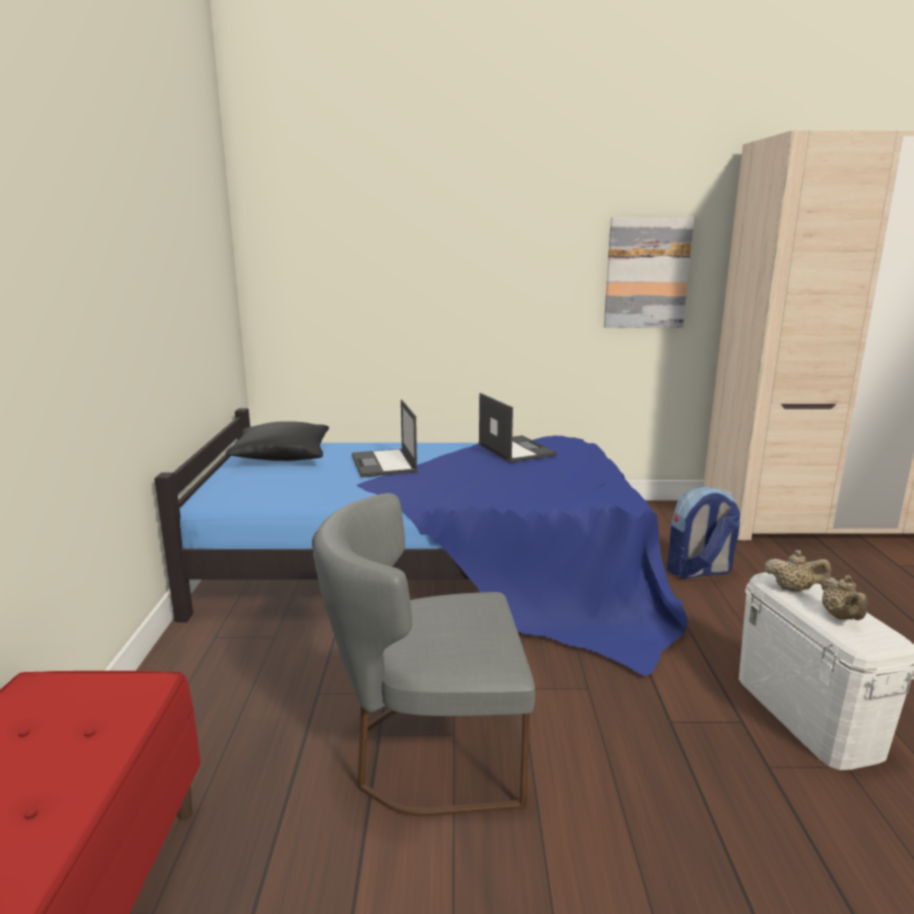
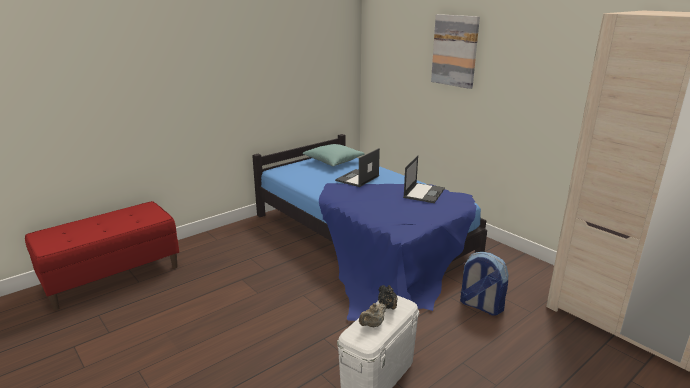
camera: 50 degrees right, 5 degrees up
black pillow [225,421,329,461] -> turquoise pillow [302,144,365,167]
grey chair [312,493,535,816] -> none
picture [604,217,694,328] -> picture moved to [431,14,480,89]
beige teapot [764,550,832,592] -> black teapot [378,285,397,310]

